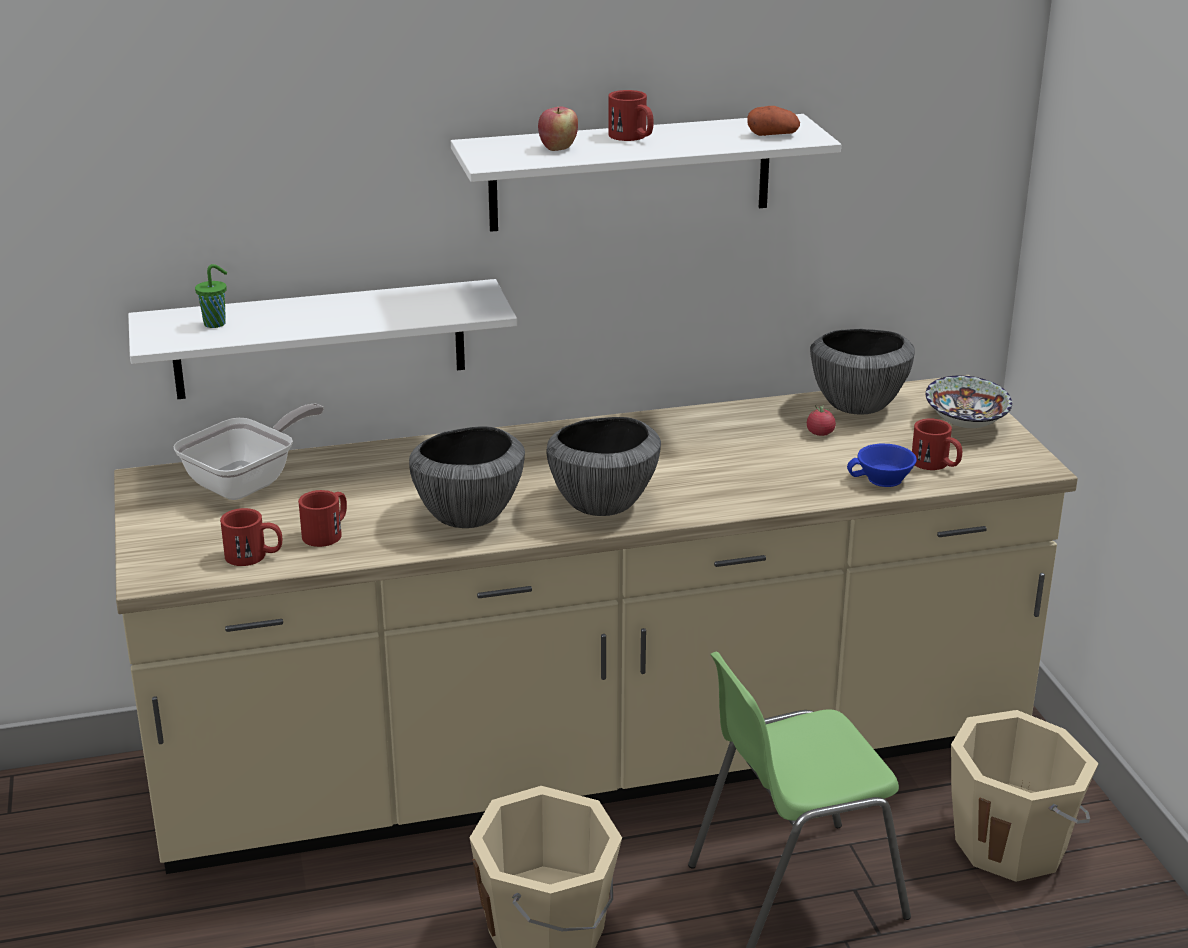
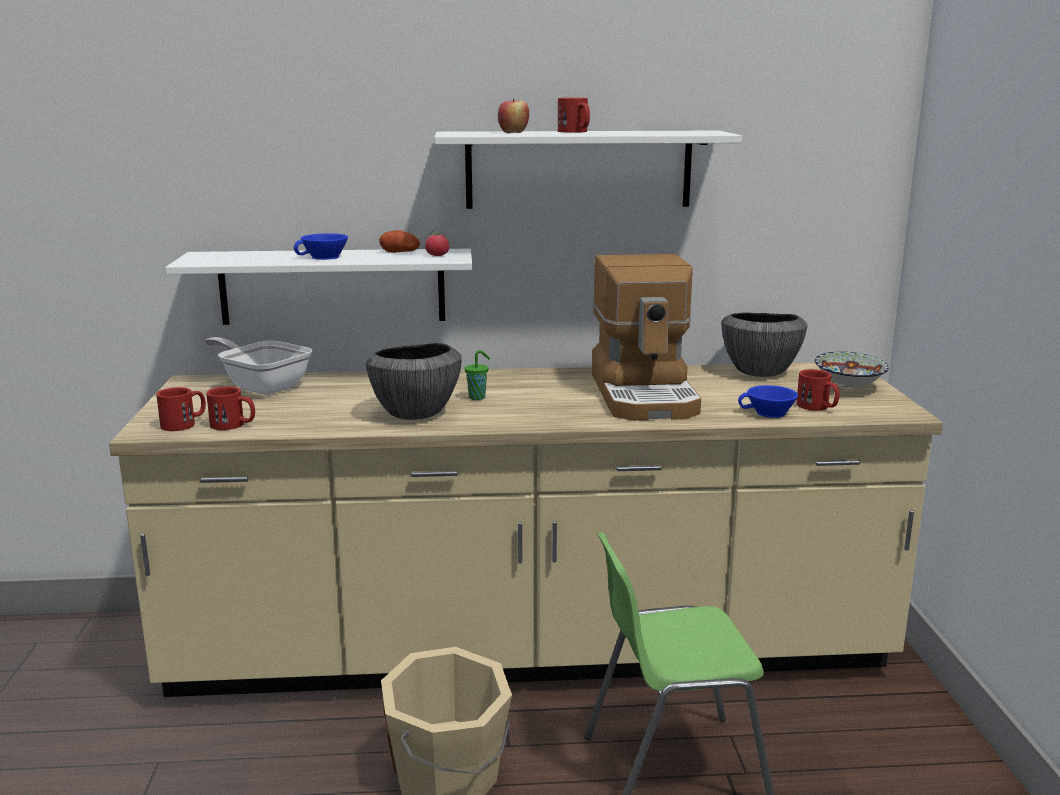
camera: 10 degrees right, 10 degrees down
frying pan [173,404,324,500] -> frying pan turned 105 degrees counterclockwise [204,337,313,395]
green cup [195,264,227,328] -> green cup moved to [465,350,490,400]
red mug [298,490,347,547] -> red mug moved to [156,387,206,431]
bowl [547,417,661,516] -> none
potato [747,106,800,136] -> potato moved to [379,230,420,253]
tomato [807,405,836,436] -> tomato moved to [425,230,449,256]
beige bucket [951,710,1099,882] -> none
none -> blue cup [294,233,348,260]
none -> coffee machine [592,254,701,421]

